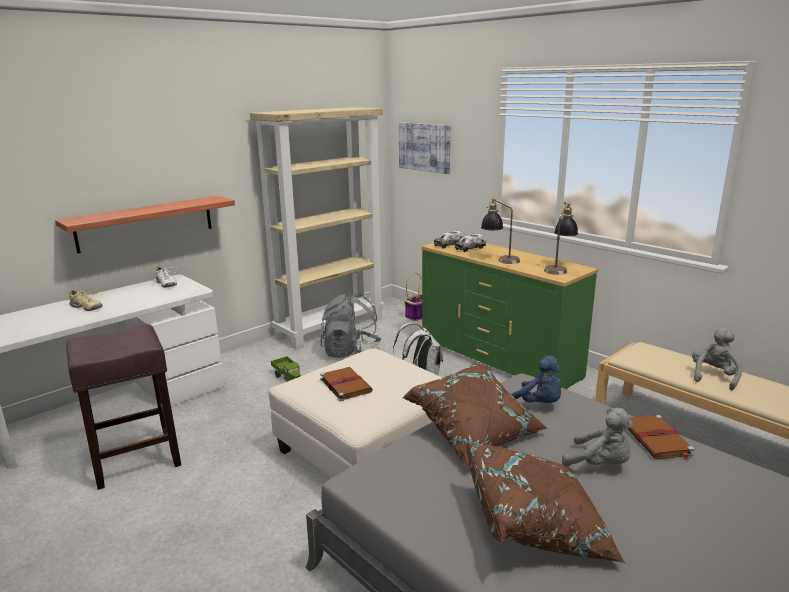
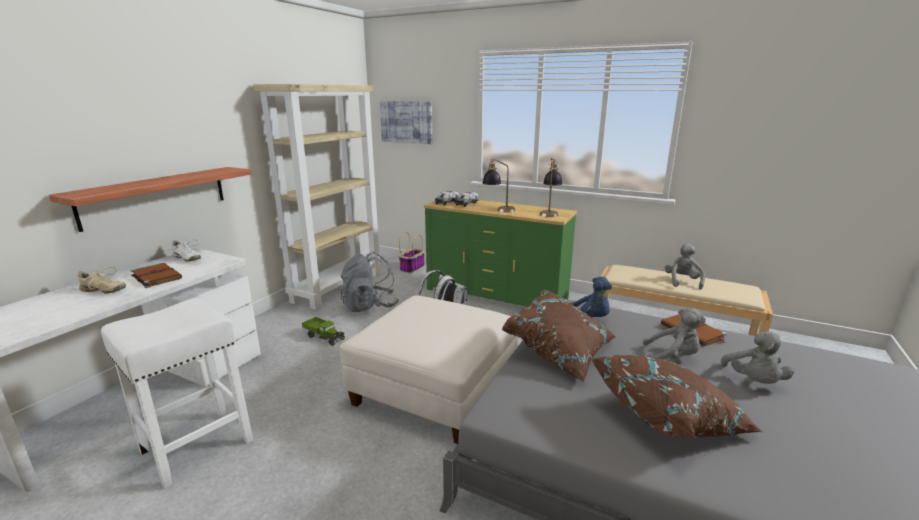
camera: 20 degrees left, 0 degrees up
brown stool [66,324,181,490] -> white stool [101,298,253,489]
brown book [320,367,373,401] -> brown book moved to [130,263,182,288]
none -> grey plush toy [721,331,794,384]

